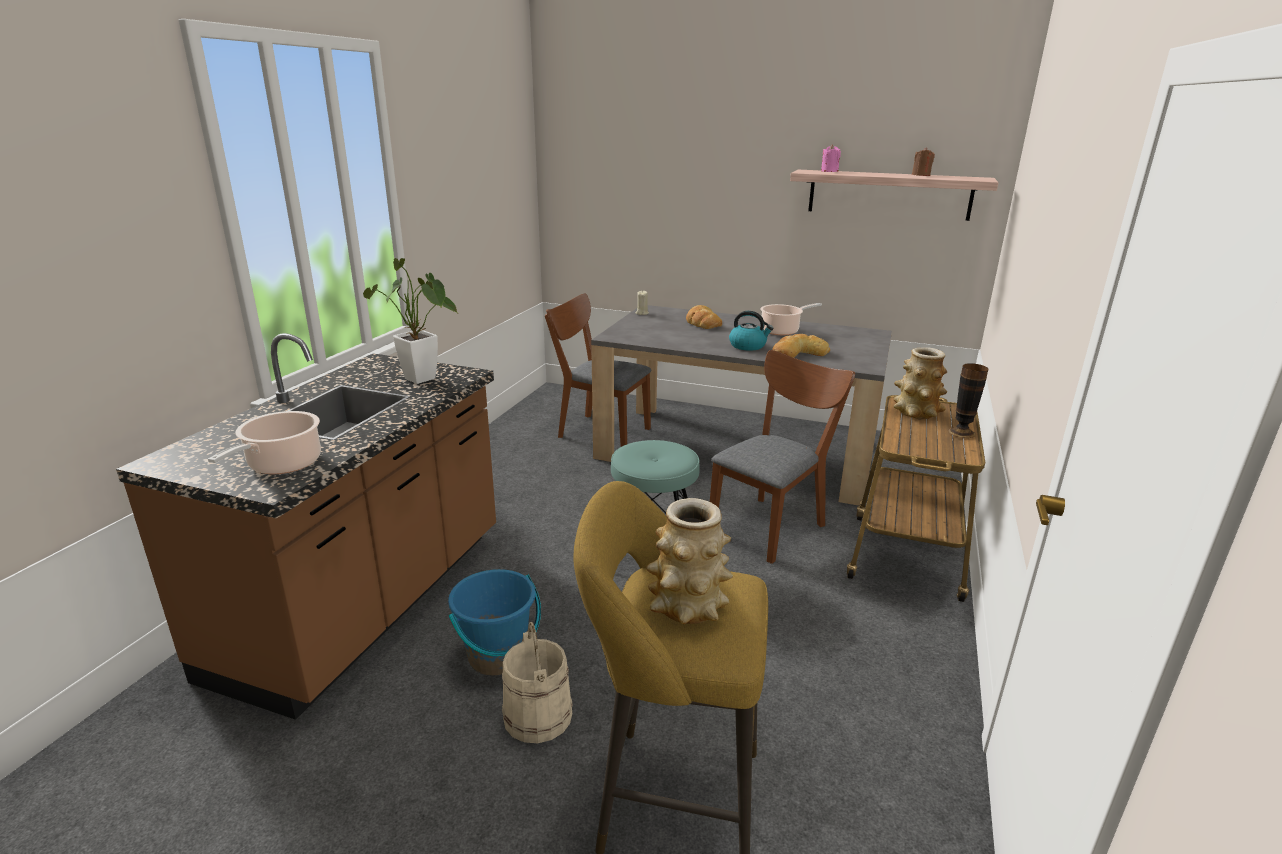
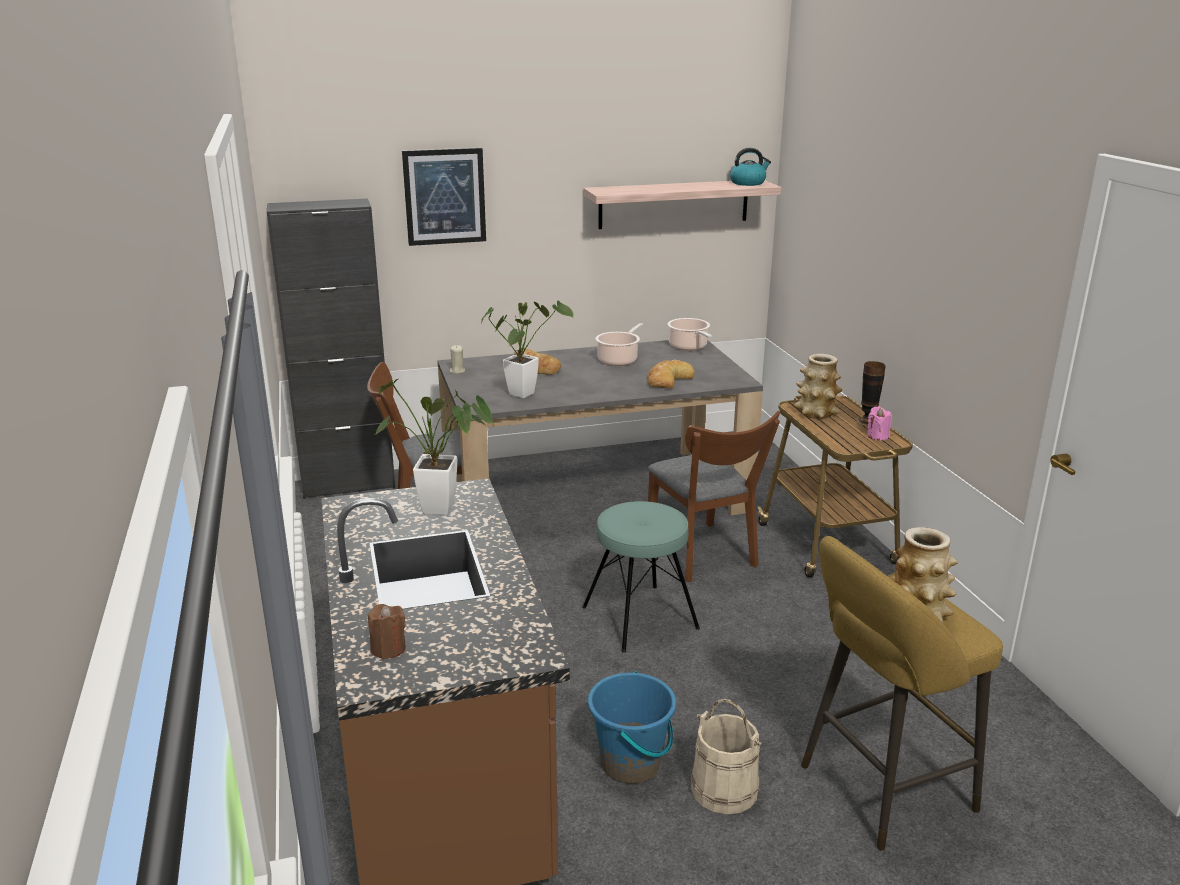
camera: 35 degrees left, 0 degrees up
cooking pot [208,411,321,474] -> cooking pot moved to [668,318,712,350]
brown chair [710,350,855,564] -> brown chair turned 150 degrees clockwise [648,411,780,582]
kettle [729,311,774,351] -> kettle moved to [730,148,771,186]
pink candle [821,144,841,172] -> pink candle moved to [867,406,892,440]
brown candle [912,148,935,176] -> brown candle moved to [368,604,406,659]
none -> black cabinet [267,198,395,499]
none -> picture [402,148,486,246]
none -> potted plant [481,300,574,398]

